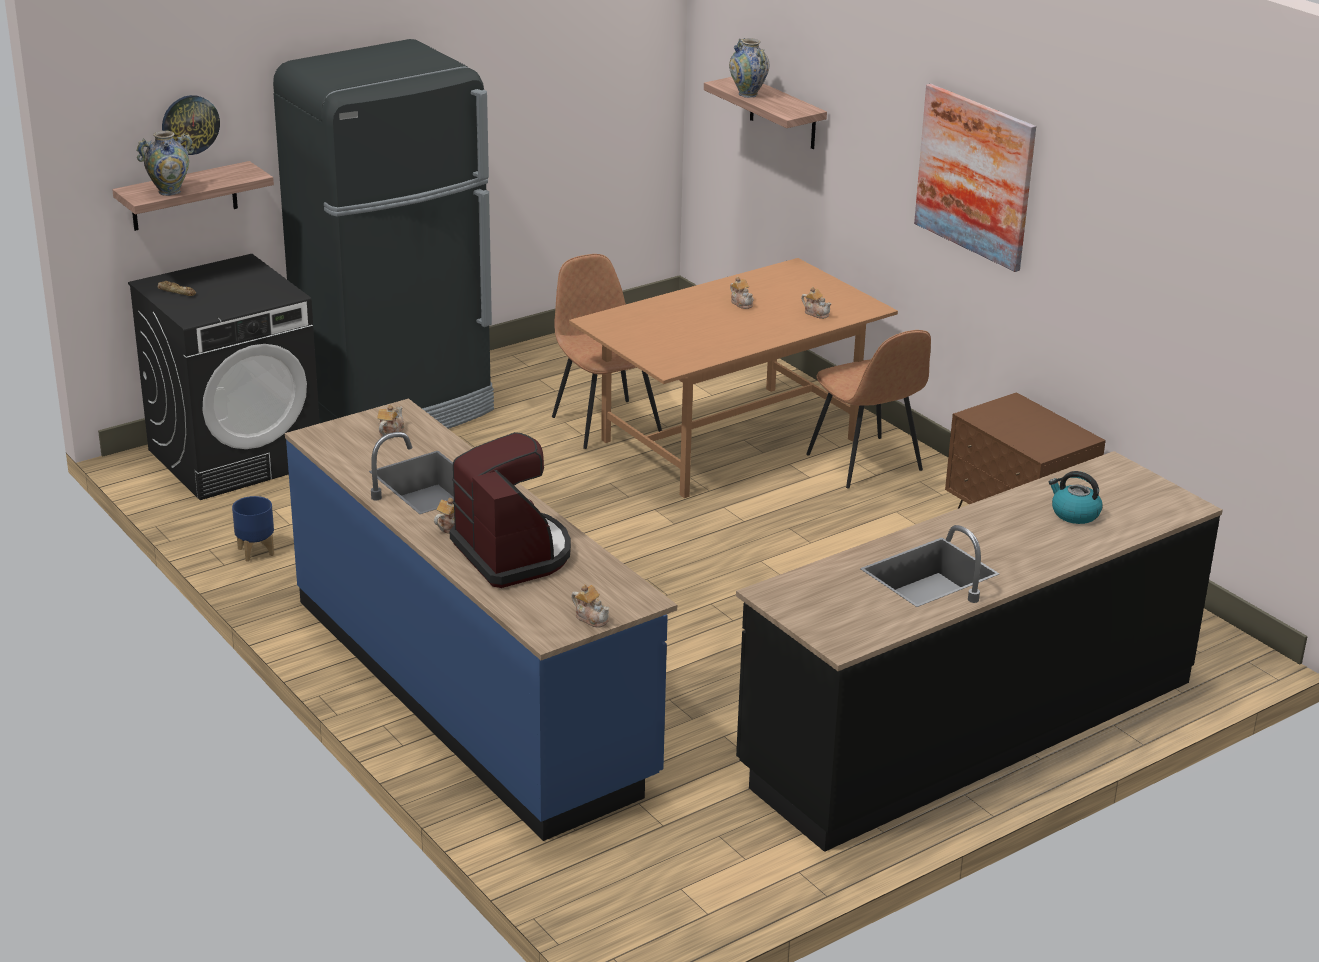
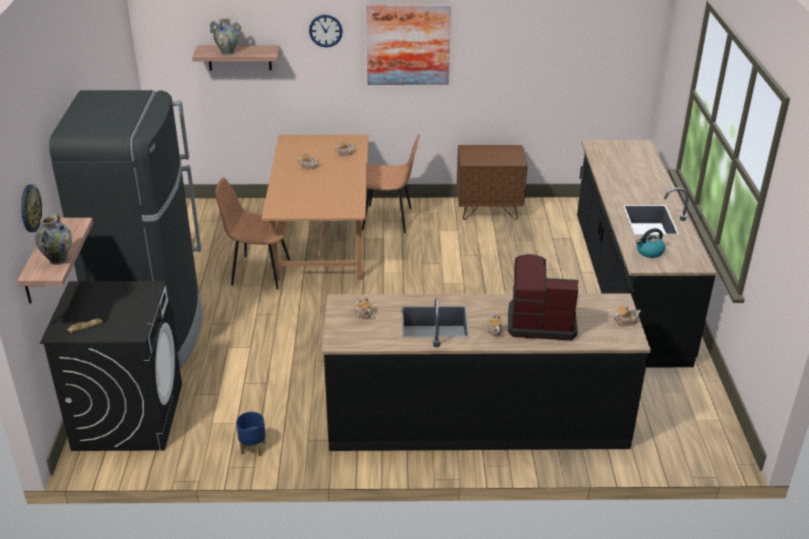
camera: 55 degrees left, 5 degrees up
blue counter [285,398,677,841] -> black counter [322,293,651,451]
kettle [1049,471,1102,524] -> kettle moved to [636,228,665,258]
none -> wall clock [309,15,343,47]

